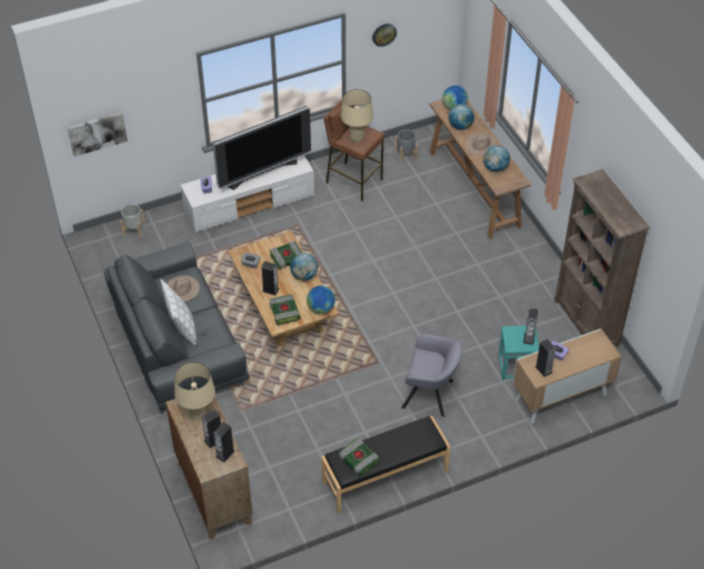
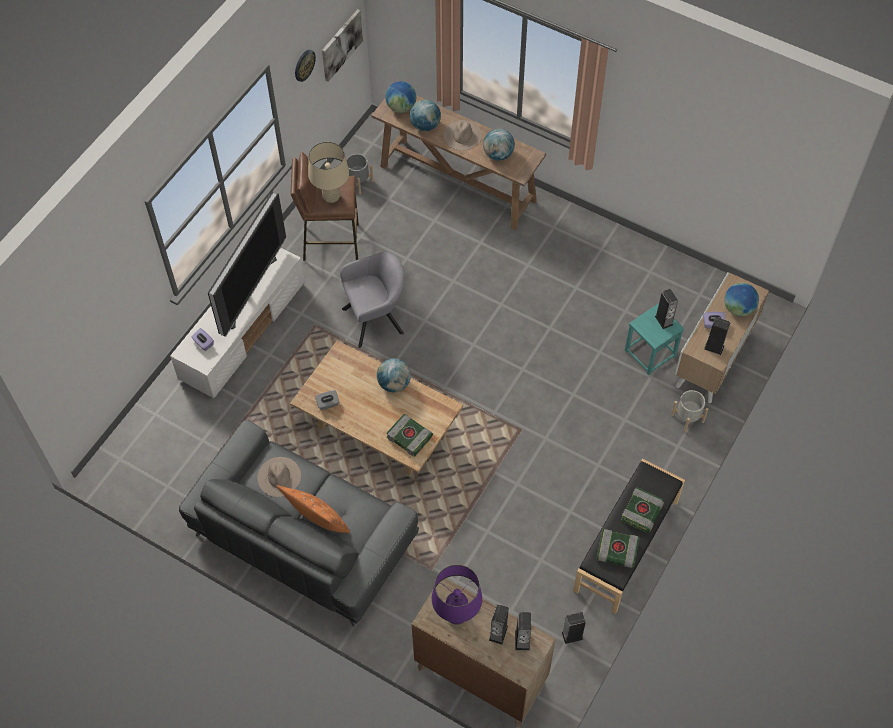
camera: 35 degrees left, 10 degrees up
picture [68,112,127,157] -> picture moved to [322,9,363,82]
grey planter [120,204,145,237] -> grey planter moved to [671,390,708,433]
white pillow [160,279,196,346] -> orange pillow [276,485,350,533]
beige table lamp [175,362,215,420] -> purple table lamp [432,565,482,624]
speaker [261,261,279,296] -> speaker moved to [562,612,586,644]
book [269,241,303,269] -> book moved to [621,487,664,533]
globe [307,286,335,314] -> globe moved to [724,283,759,317]
grey armchair [401,334,463,417] -> grey armchair moved to [340,252,404,348]
brown bookcase [554,169,650,347] -> none

